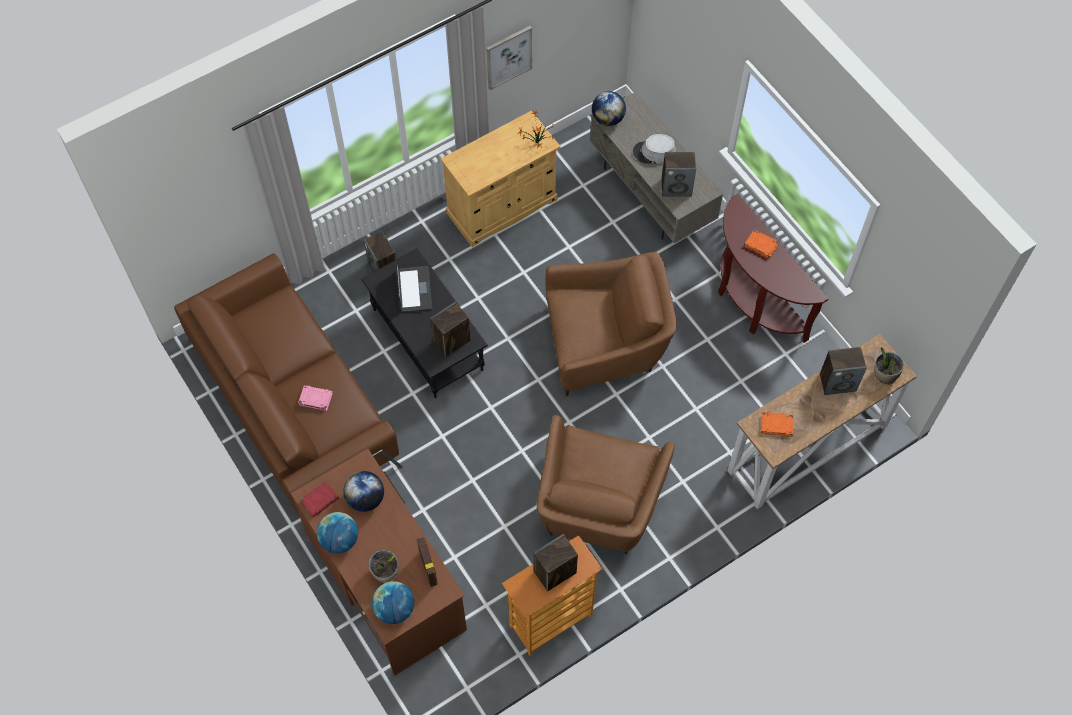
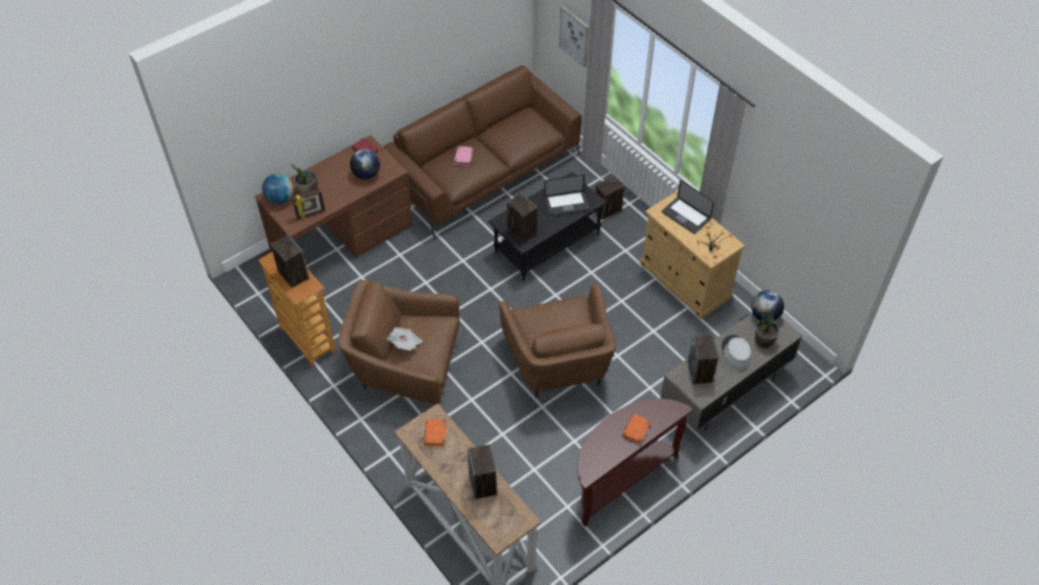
camera: 85 degrees right, 10 degrees down
globe [317,512,358,553] -> none
picture [486,26,532,90] -> picture moved to [559,6,589,67]
potted plant [874,347,904,385] -> potted plant moved to [755,310,780,349]
none -> newspaper [387,327,423,351]
none -> laptop [662,180,714,234]

